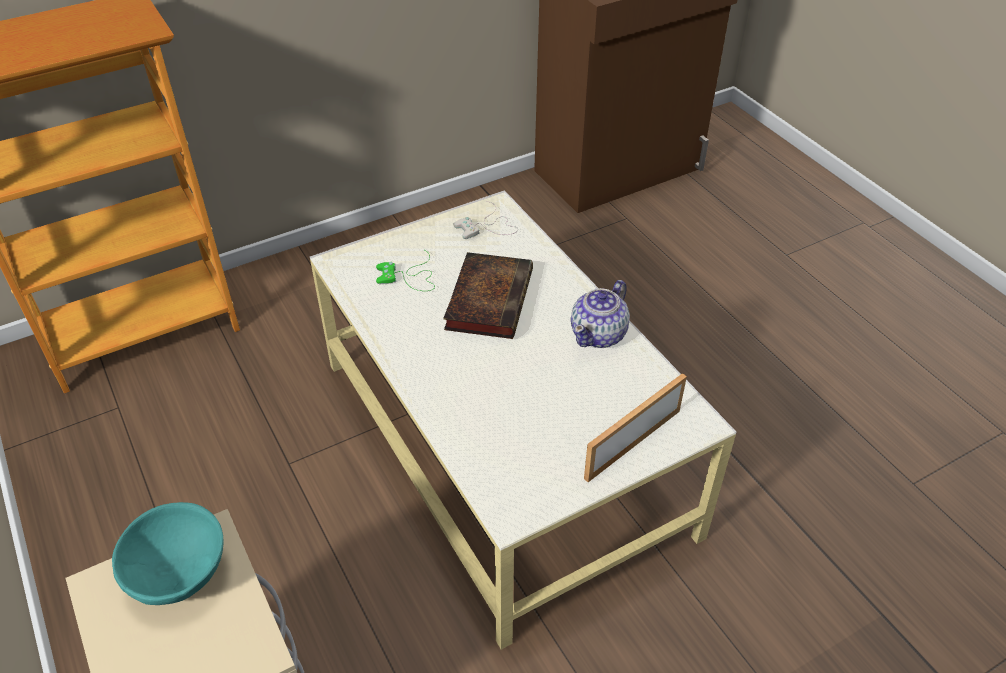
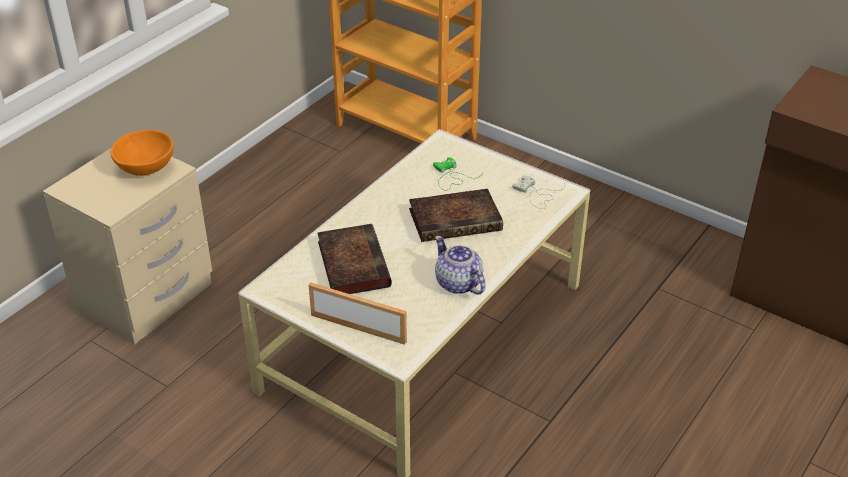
camera: 65 degrees right, 5 degrees down
turquoise bowl [112,502,224,605] -> orange bowl [110,130,173,176]
teapot [571,280,630,348] -> teapot turned 45 degrees clockwise [435,236,485,295]
none -> book [317,224,392,294]

